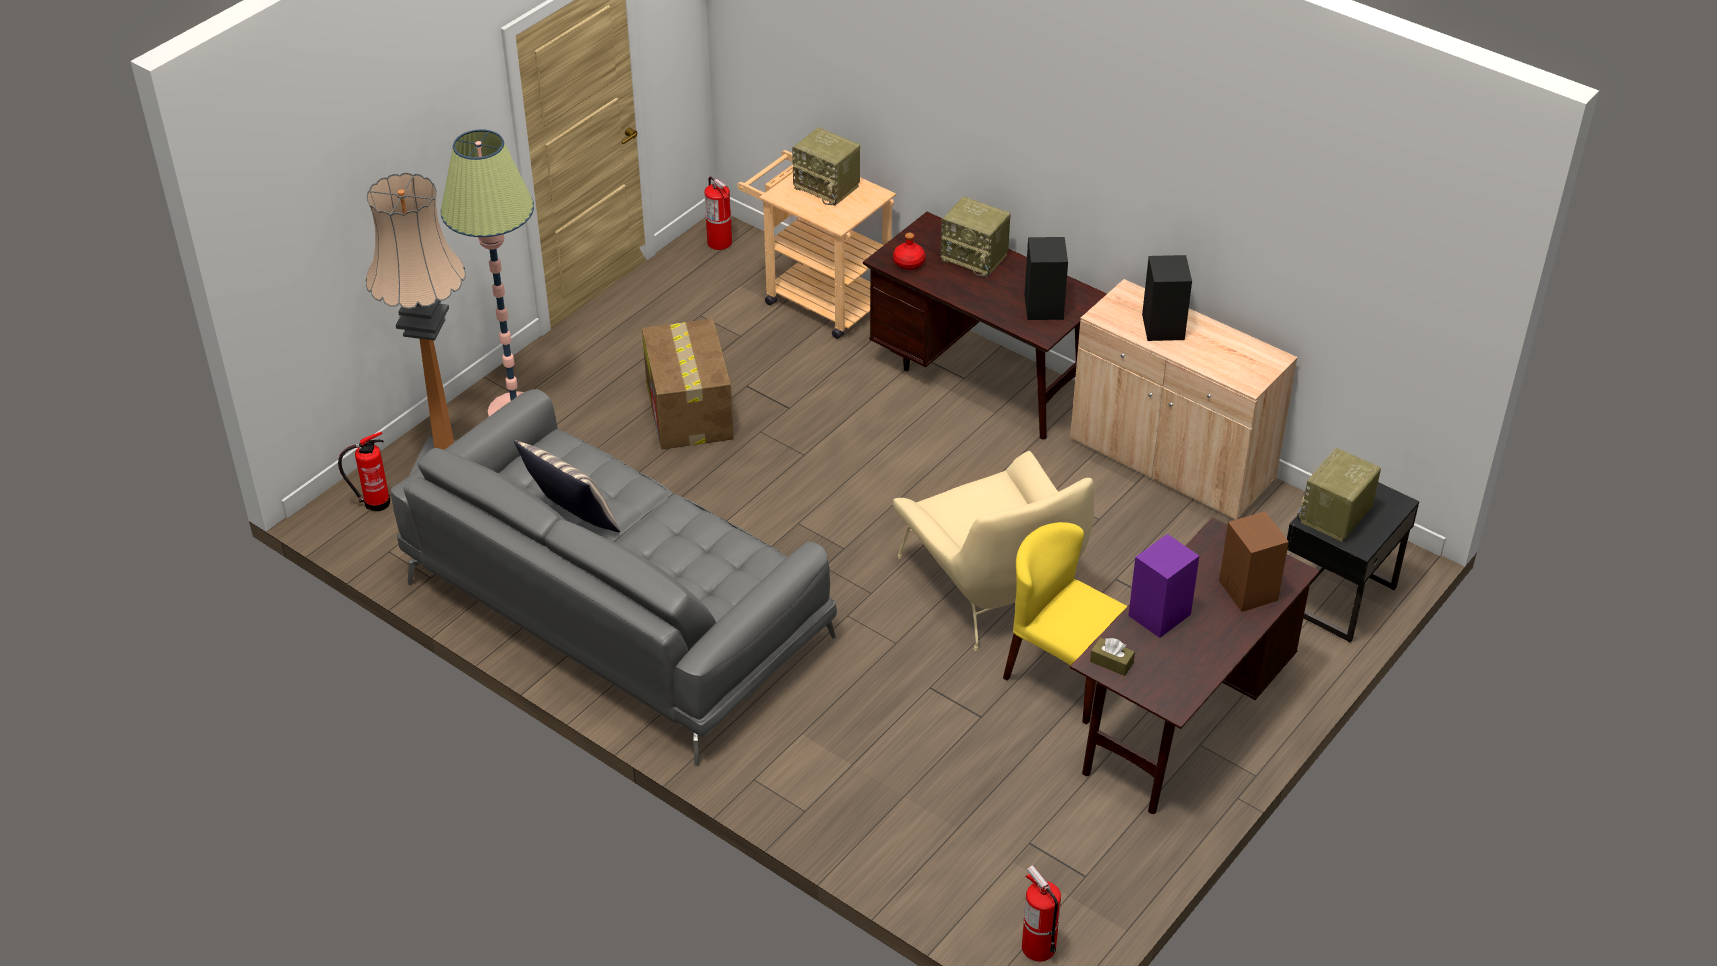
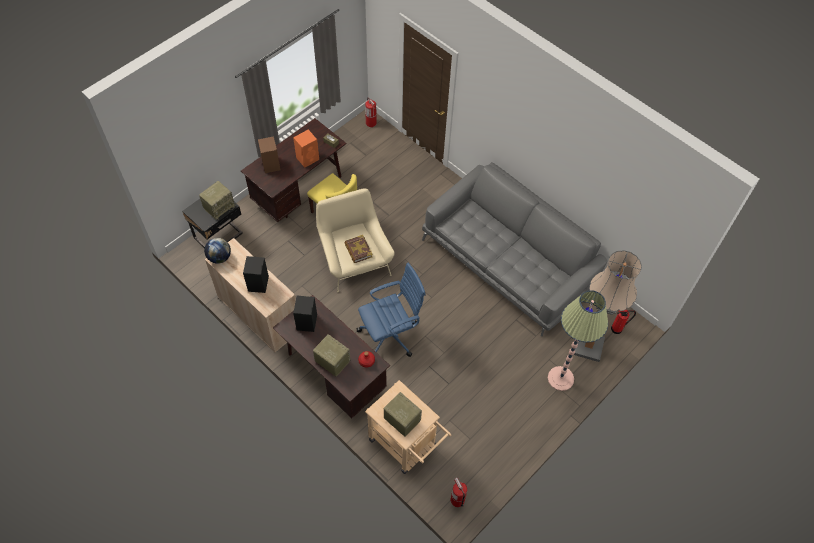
camera: 175 degrees left, 15 degrees up
pillow [514,440,620,532] -> none
cardboard box [642,319,734,449] -> none
purple speaker [1128,534,1199,638] -> orange speaker [293,129,319,168]
none -> globe [204,238,231,264]
none -> book [344,235,373,263]
none -> blue office chair [357,263,426,357]

